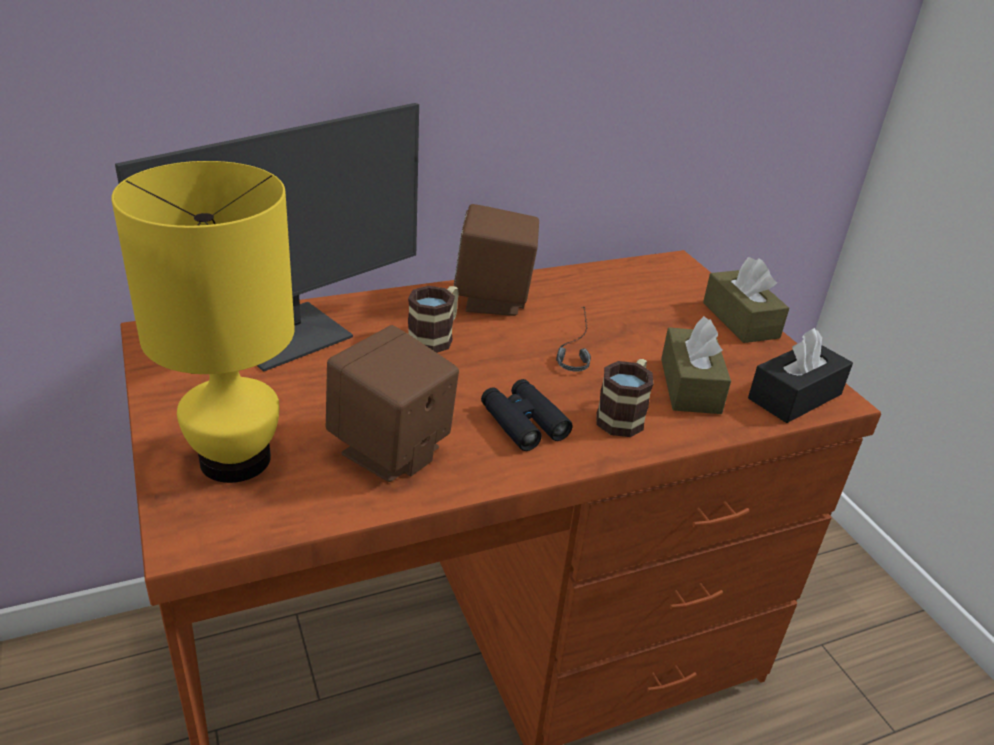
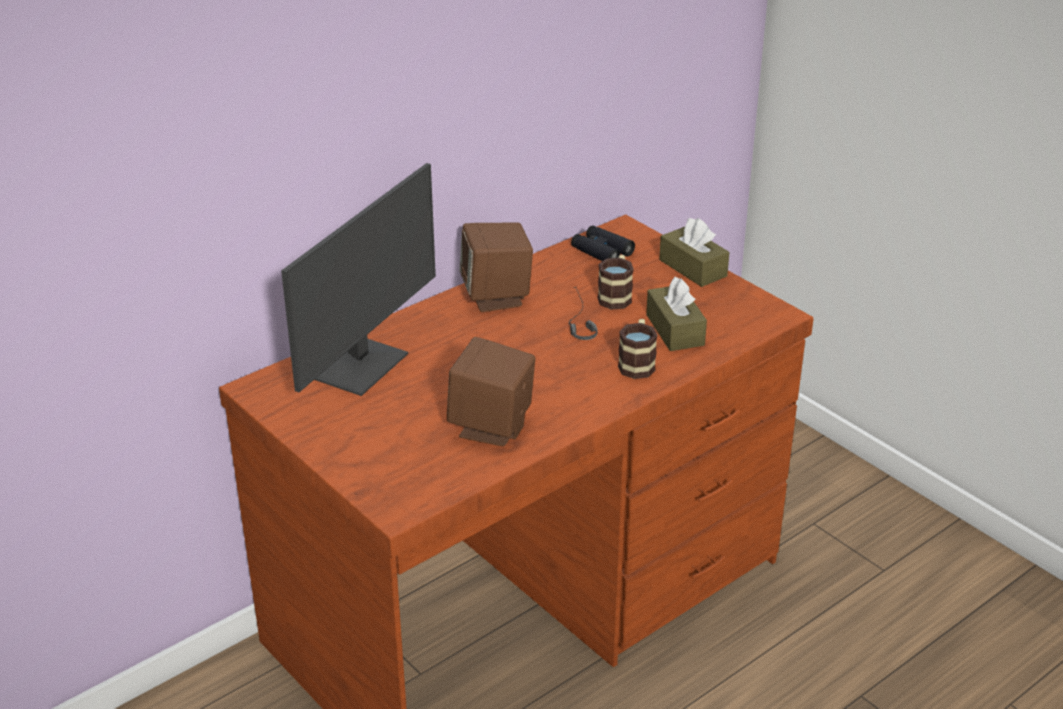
camera: 15 degrees left, 0 degrees up
yellow table lamp [111,161,295,483] -> none
mug [408,286,459,353] -> mug moved to [598,255,634,309]
black binoculars [481,379,572,451] -> black binoculars moved to [571,225,635,261]
black tissue box [748,328,853,423] -> none

